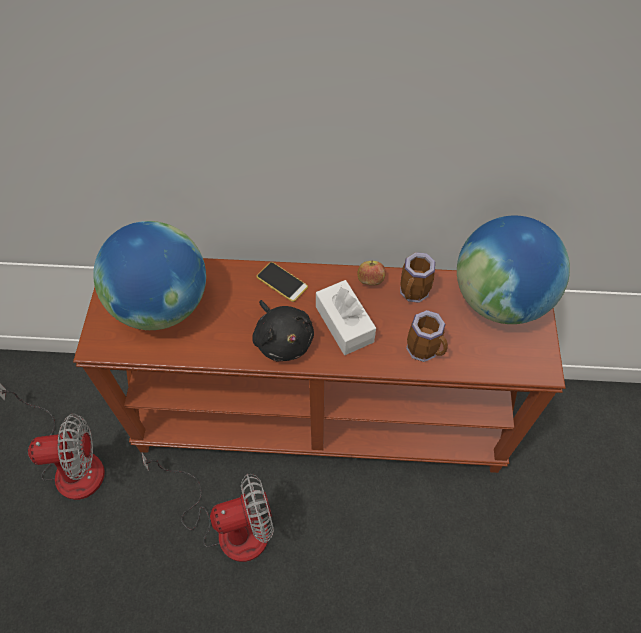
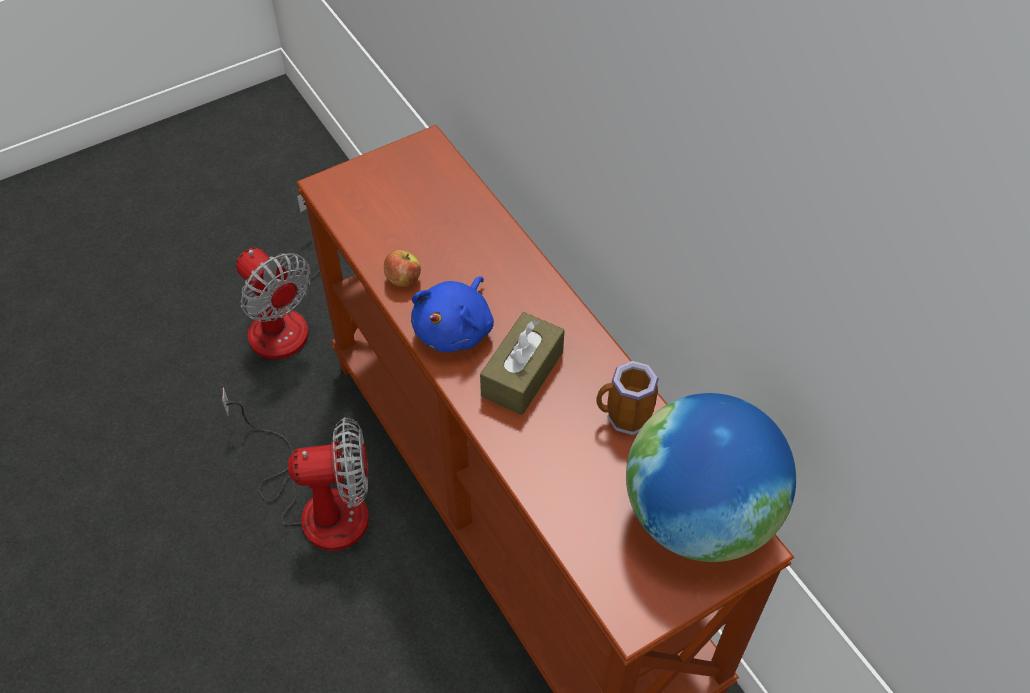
camera: 55 degrees right, 5 degrees down
globe [93,221,206,330] -> none
fan [142,453,274,562] -> fan turned 45 degrees counterclockwise [222,387,369,551]
black plush toy [252,300,314,361] -> blue plush toy [411,276,494,352]
phone [257,262,308,302] -> none
white tissue box [316,280,376,355] -> brown tissue box [480,312,564,415]
apple [358,261,386,285] -> apple moved to [384,250,421,287]
mug [406,310,448,362] -> none

